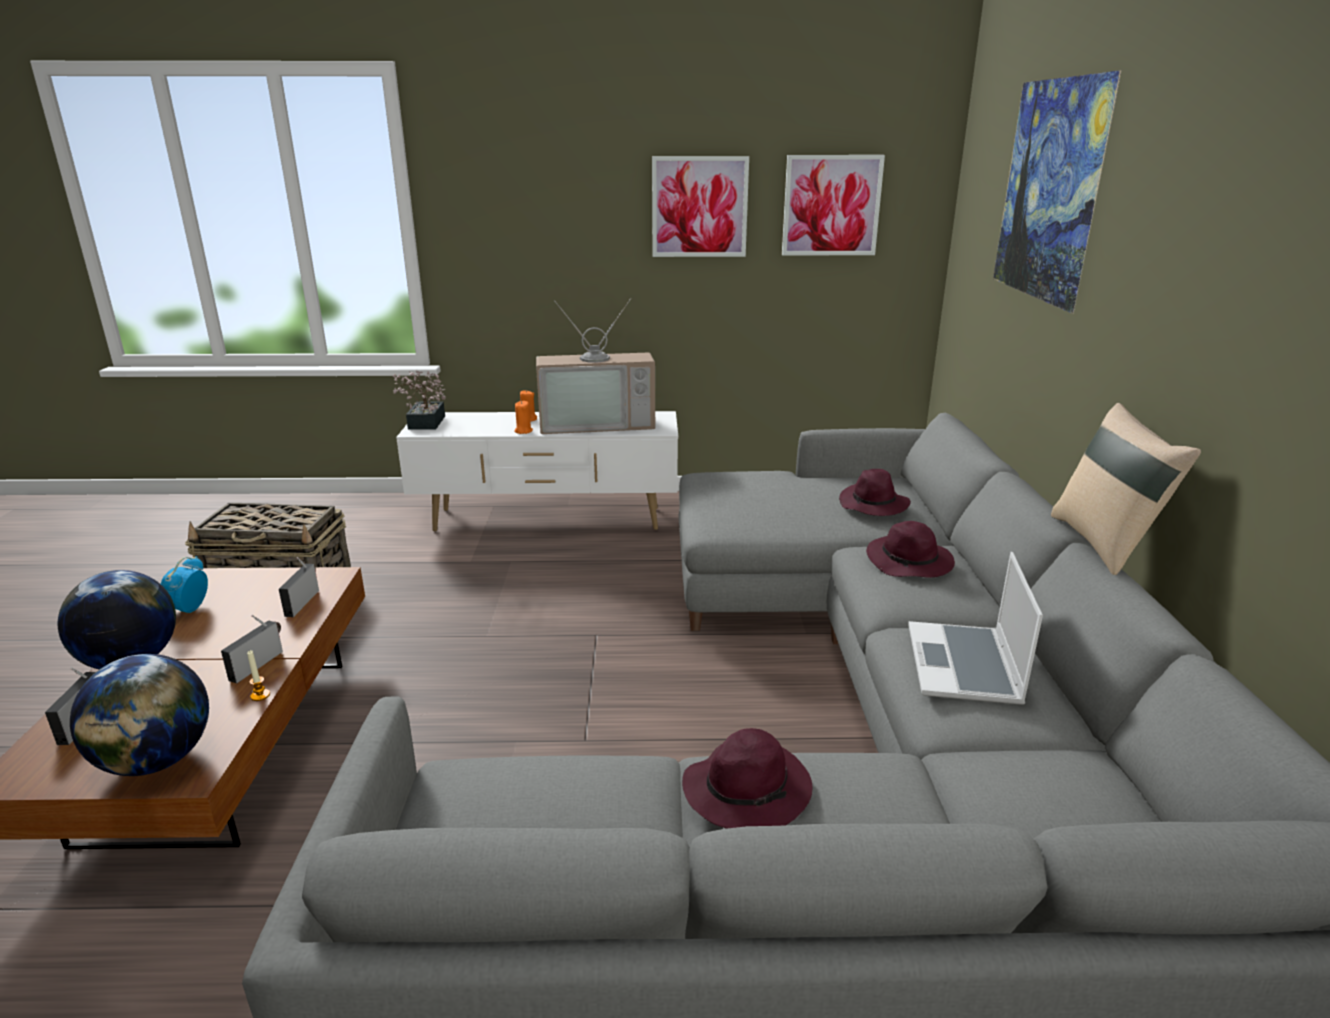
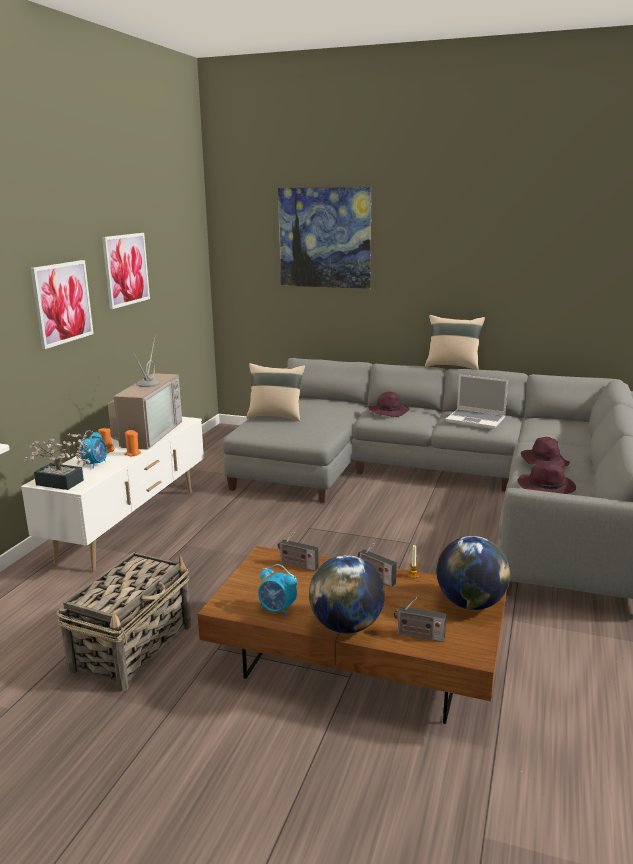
camera: 70 degrees left, 5 degrees down
picture [782,155,885,255] -> picture moved to [30,260,94,349]
purple hat [839,469,911,516] -> purple hat moved to [518,461,576,494]
none -> alarm clock [79,430,107,469]
none -> beige pillow [246,363,305,421]

